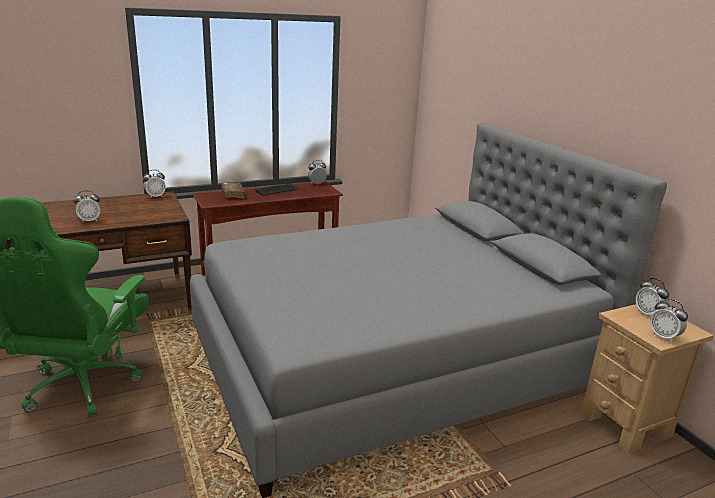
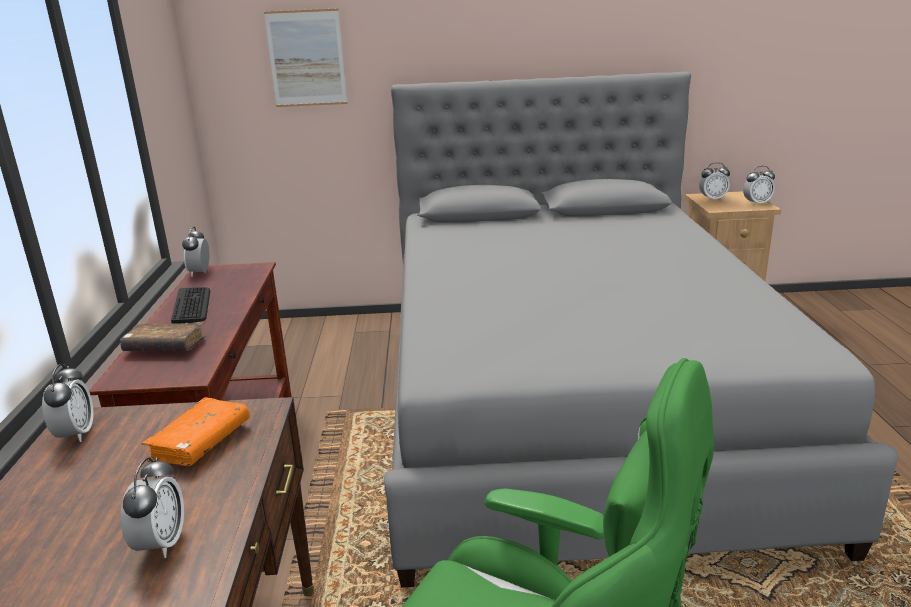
camera: 65 degrees left, 0 degrees up
none -> orange book [142,397,250,466]
none -> picture [264,8,347,107]

